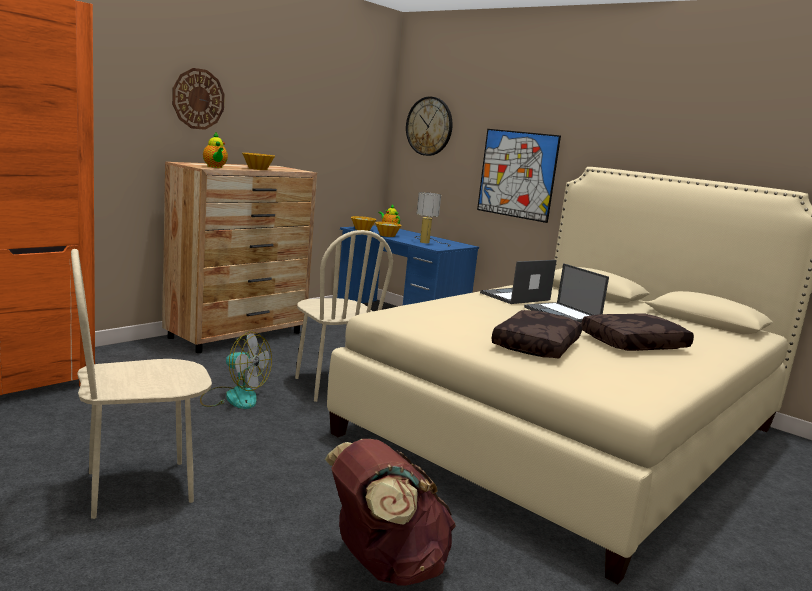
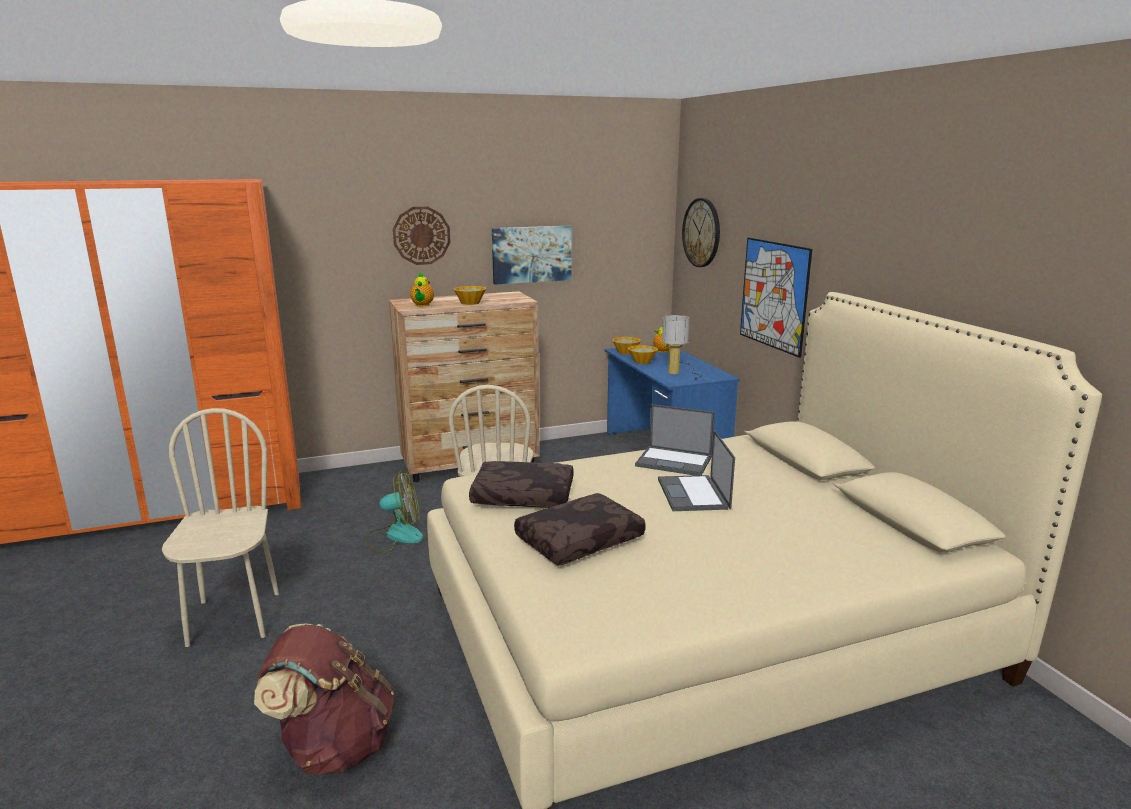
camera: 30 degrees right, 5 degrees up
beige chair [71,249,212,519] -> beige chair turned 75 degrees clockwise [162,408,279,647]
fan [200,332,272,409] -> fan turned 60 degrees counterclockwise [366,471,423,553]
laptop [480,260,557,304] -> laptop turned 150 degrees counterclockwise [635,404,715,475]
brown pillow [582,313,694,351] -> brown pillow moved to [469,461,574,508]
none -> picture [492,226,572,285]

